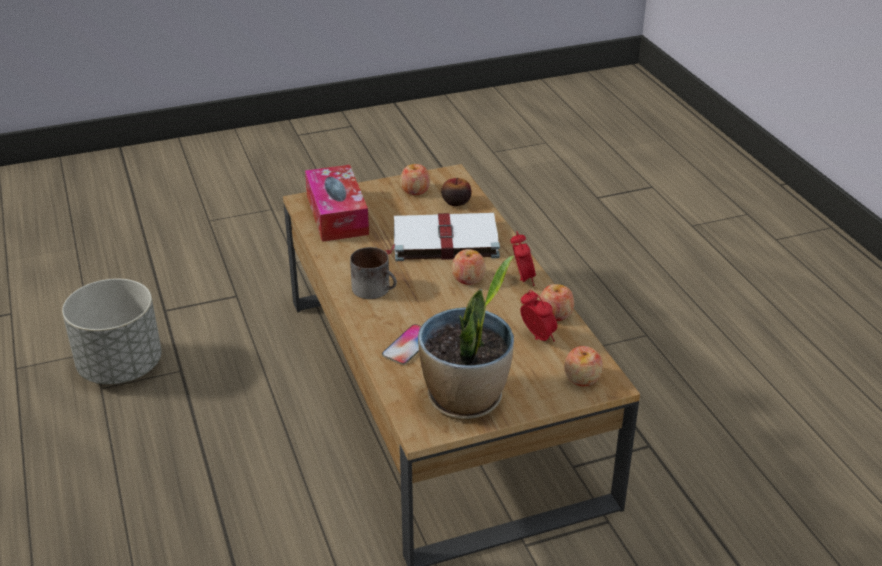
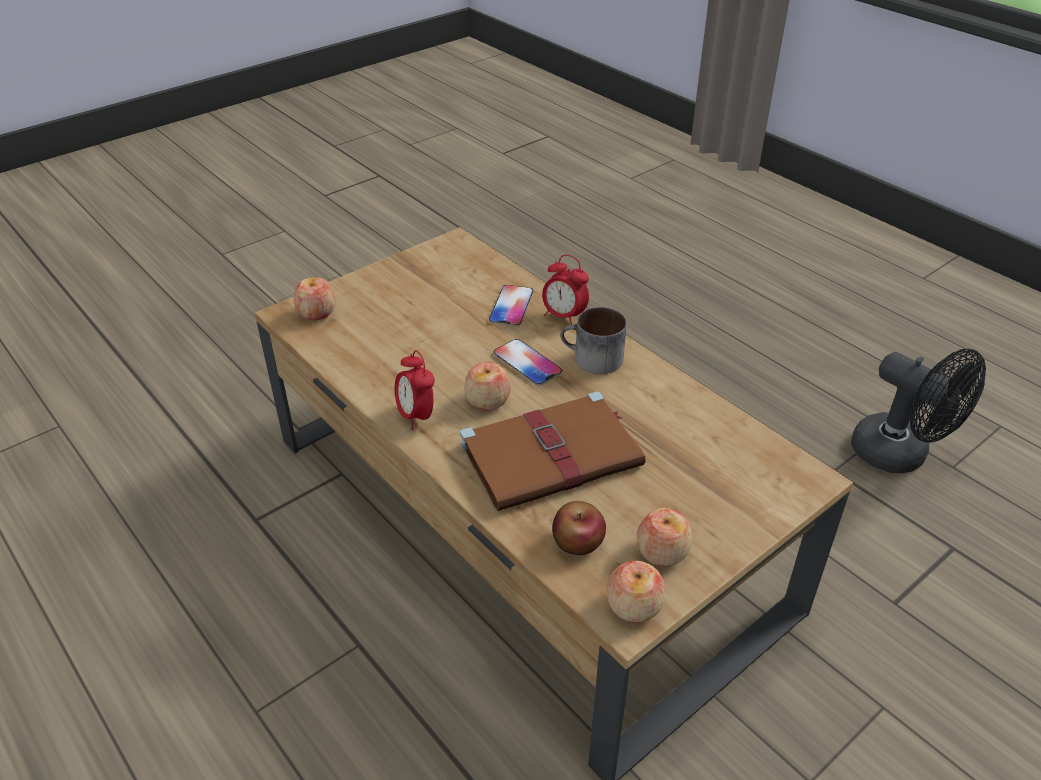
camera: 160 degrees right, 5 degrees up
grey planter [62,279,162,384] -> black fan [851,349,986,473]
tissue box [305,165,369,242] -> none
white book [385,213,500,261] -> brown book [460,391,646,511]
potted plant [418,256,514,420] -> none
alarm clock [520,290,557,341] -> alarm clock moved to [542,255,589,325]
apple [539,284,574,321] -> apple moved to [607,561,665,623]
none -> phone [494,339,562,386]

